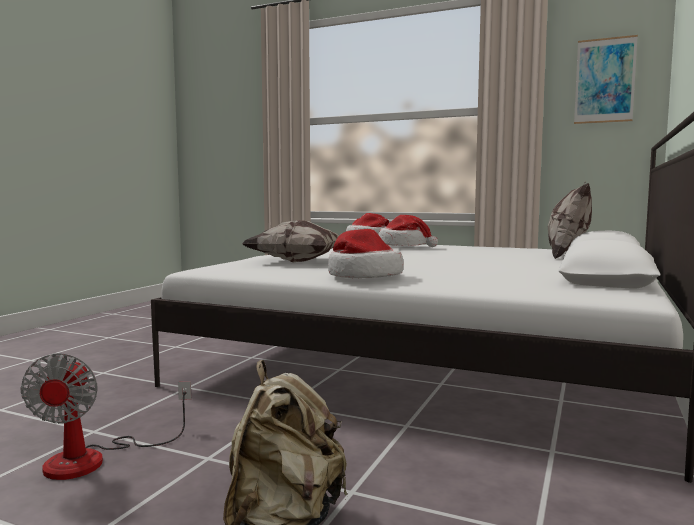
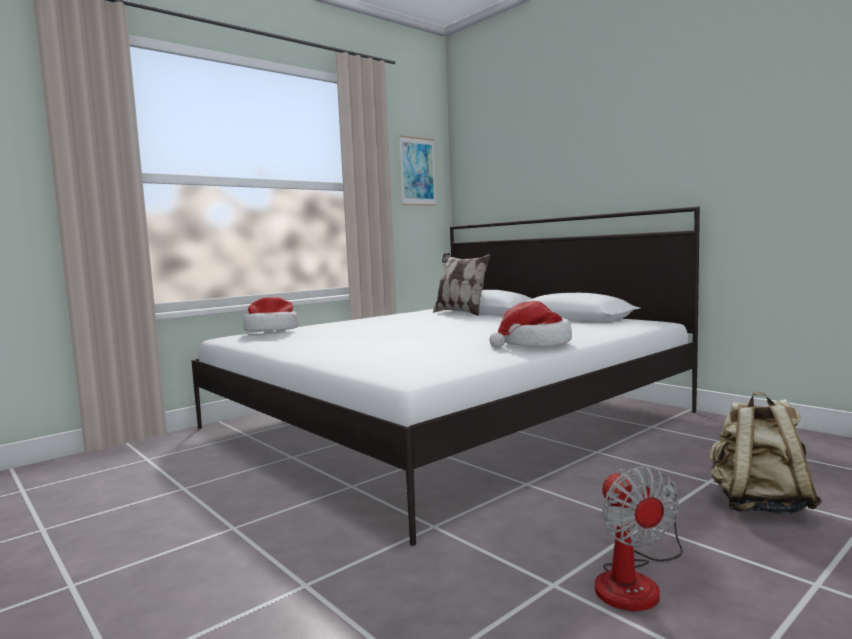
camera: 65 degrees left, 0 degrees up
fan [20,353,191,480] -> fan turned 60 degrees clockwise [595,466,683,611]
pillow [242,220,339,263] -> none
hat [379,215,438,247] -> none

